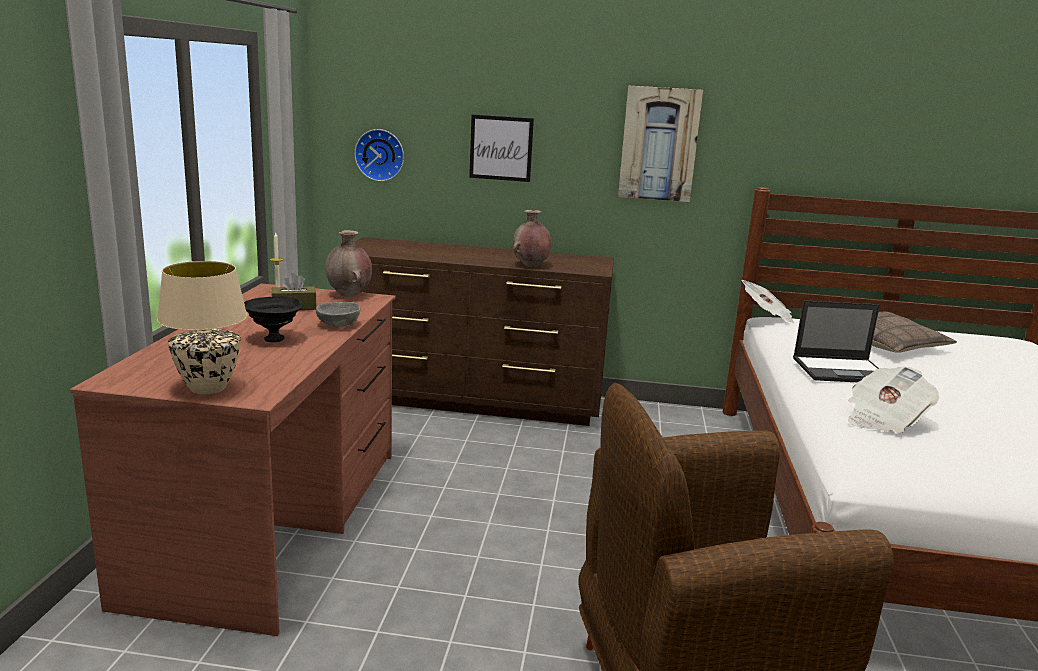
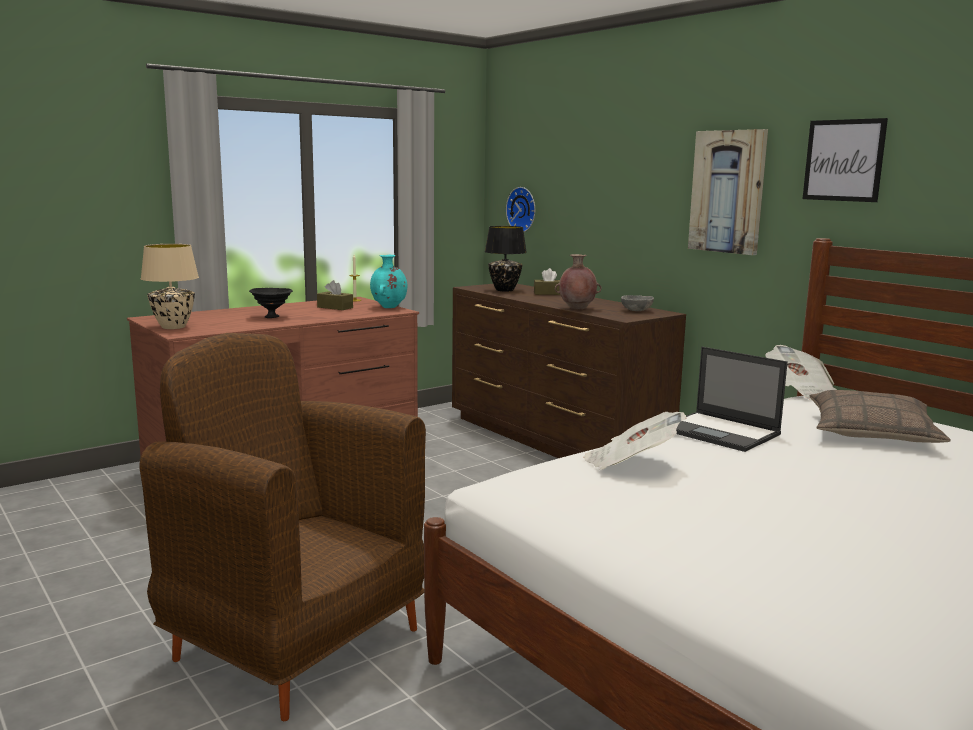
camera: 45 degrees right, 5 degrees down
grey bowl [316,302,361,327] -> grey bowl moved to [621,295,654,311]
brown vase [325,230,372,297] -> turquoise vase [370,255,408,308]
picture [469,115,534,182] -> picture moved to [803,118,888,202]
none -> black table lamp [485,226,527,292]
none -> brown tissue box [534,268,560,295]

